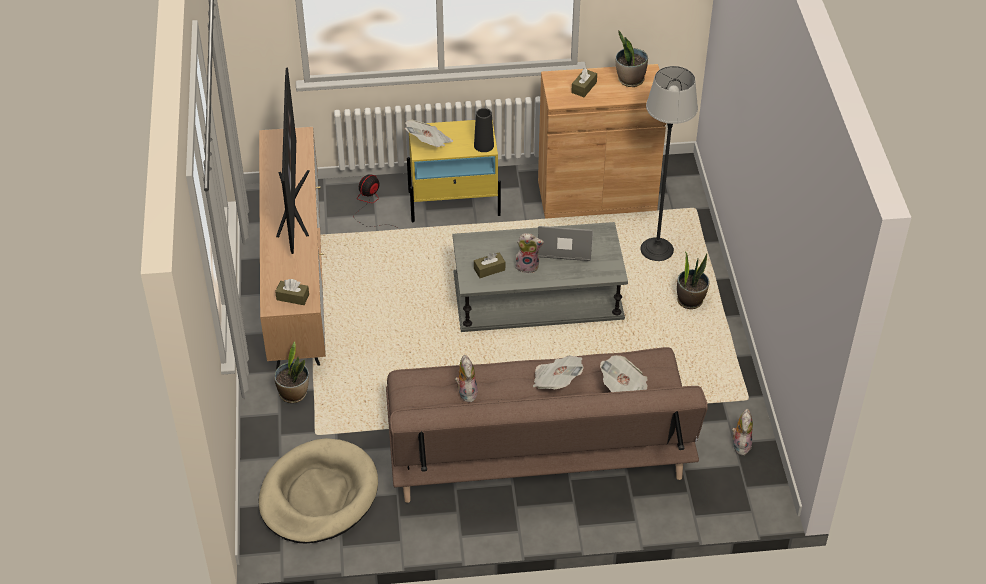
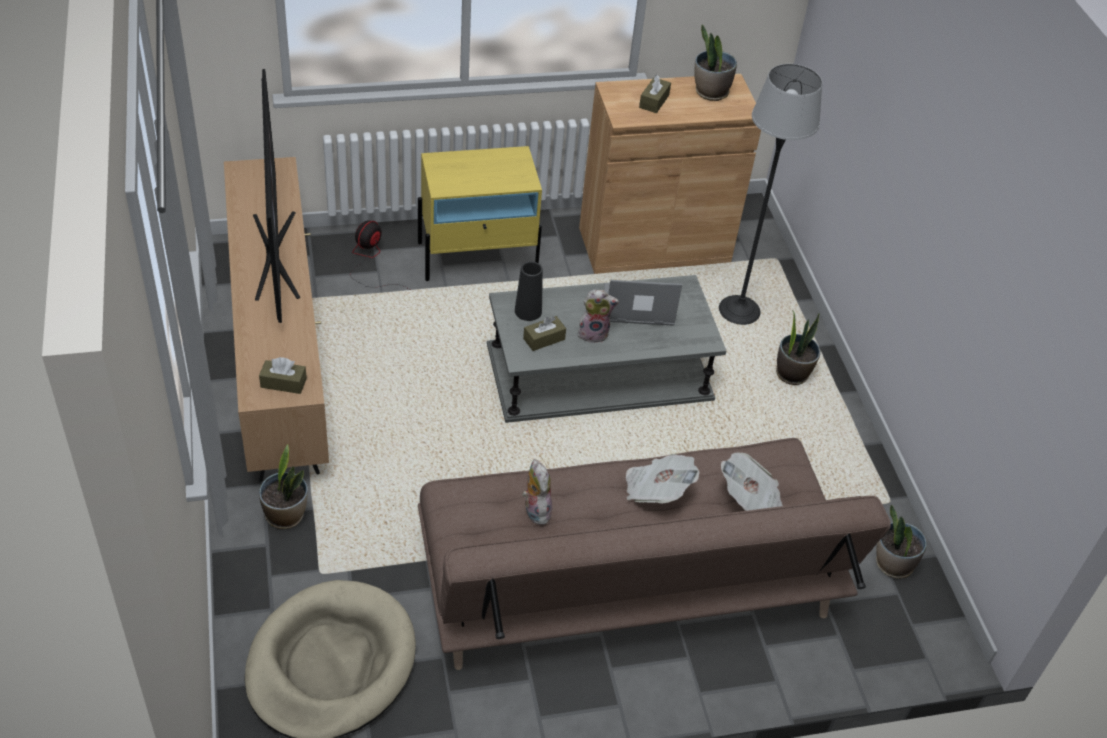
camera: 10 degrees left, 0 degrees up
newspaper [405,120,453,147] -> none
black vase [474,108,494,152] -> black vase moved to [515,261,543,321]
plush toy [732,409,753,456] -> potted plant [876,505,927,579]

